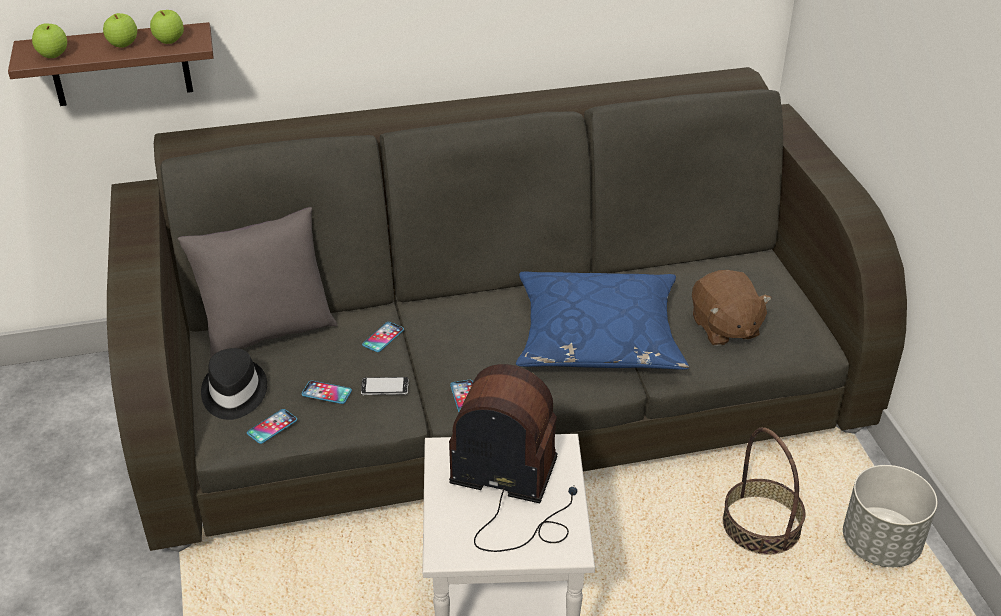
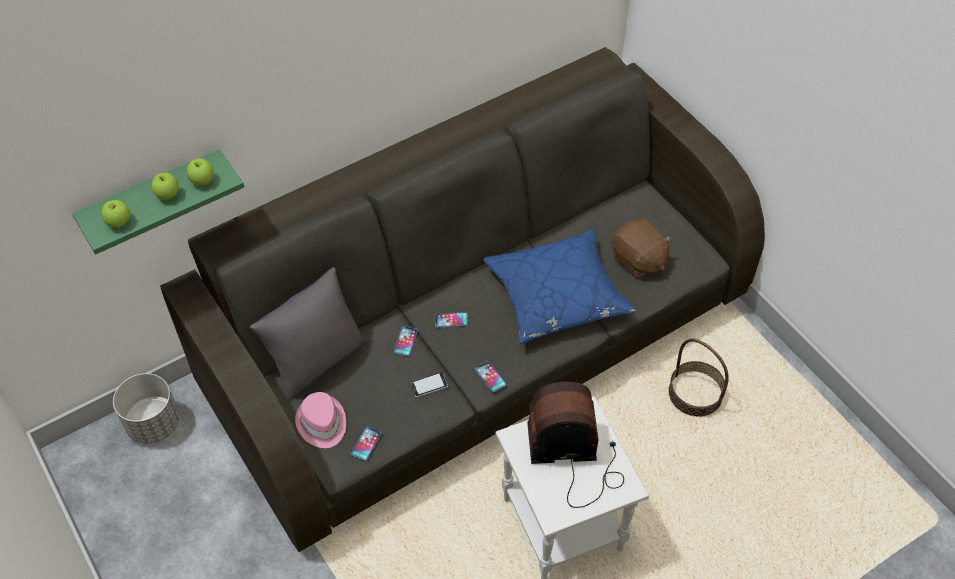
camera: 20 degrees left, 15 degrees up
brown shelf [8,22,214,106] -> green shelf [72,149,244,255]
black hat [201,348,267,420] -> pink hat [295,392,347,448]
phone [302,381,352,404] -> phone moved to [434,312,468,328]
grey planter [843,465,937,567] -> grey planter moved to [113,373,179,444]

